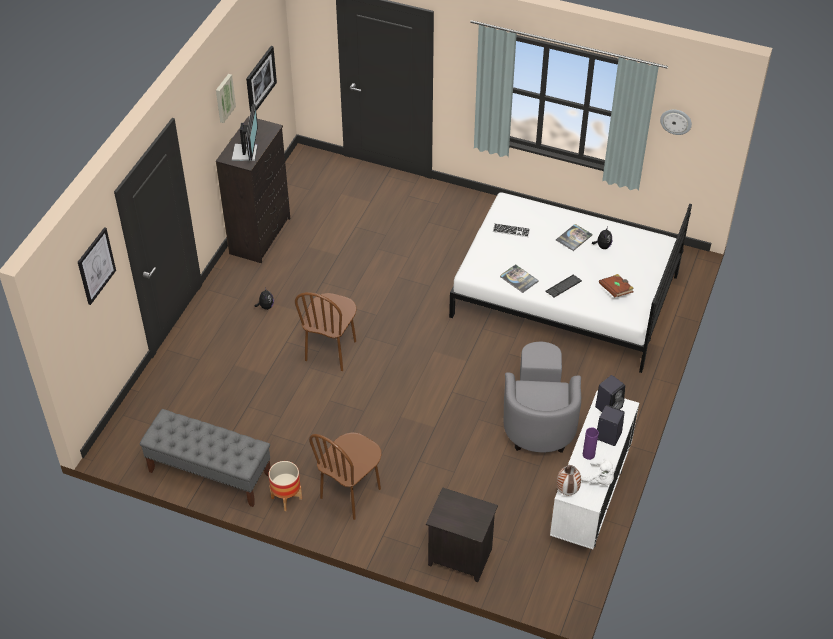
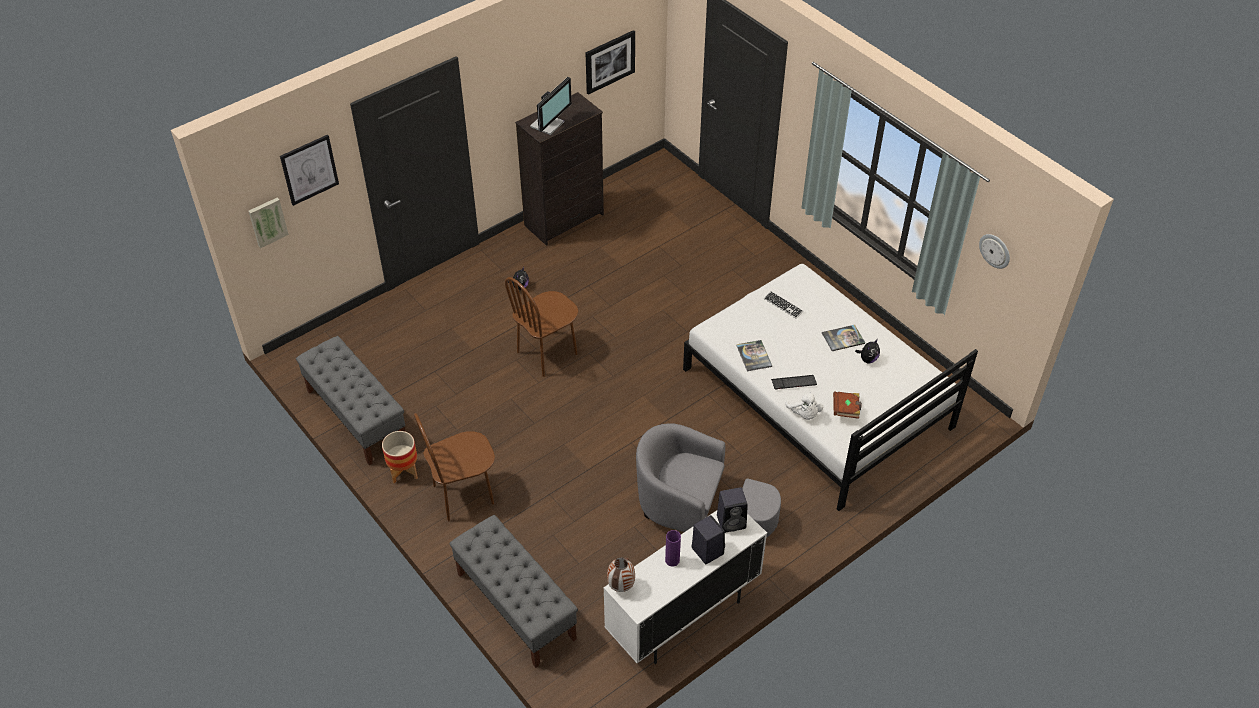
camera: 30 degrees right, 0 degrees up
picture [216,74,236,123] -> picture moved to [249,198,289,248]
black nightstand [426,487,498,582] -> grey bench [450,515,578,668]
grey armchair [504,342,581,453] -> grey armchair turned 75 degrees clockwise [636,423,781,538]
white plush toy [581,459,616,485] -> white plush toy moved to [785,392,823,420]

